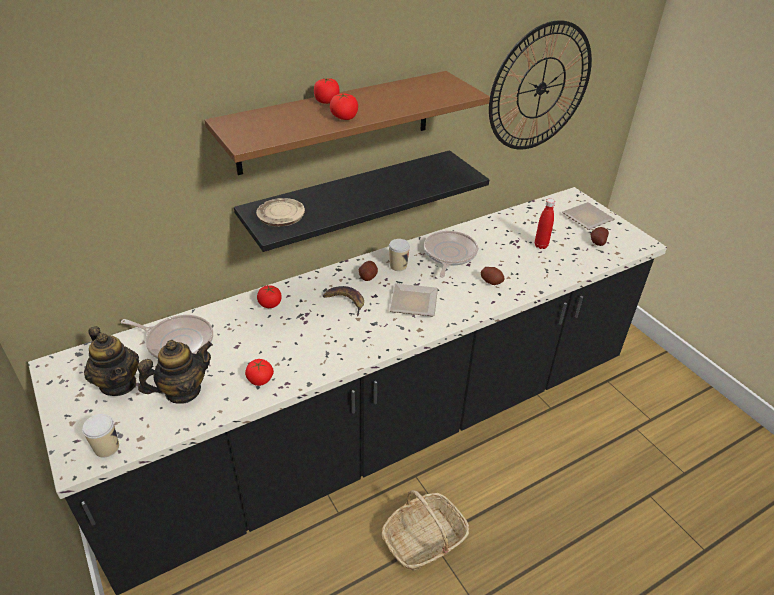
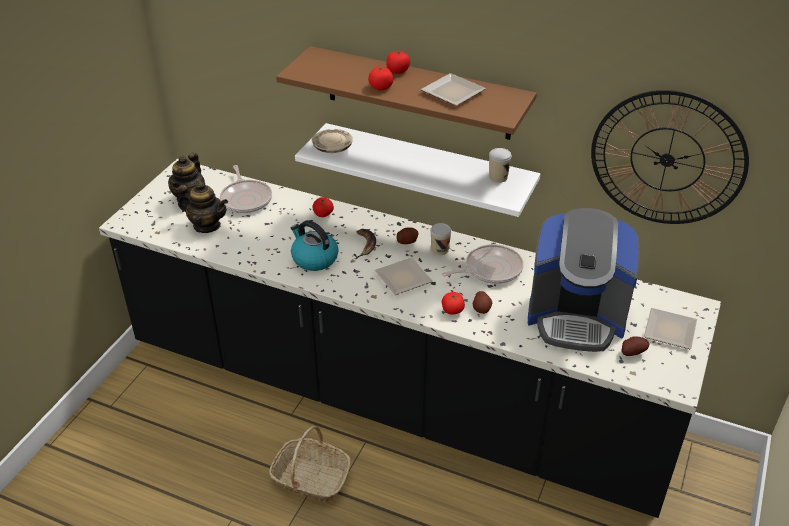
camera: 55 degrees right, 0 degrees up
cup [82,414,119,458] -> cup moved to [489,148,512,183]
black shelf [234,150,489,252] -> white shelf [295,123,540,217]
tomato [245,359,274,386] -> tomato moved to [442,292,465,315]
red bottle [535,199,555,249] -> coffee machine [528,208,640,352]
none -> kettle [291,220,339,271]
none -> plate [421,73,486,106]

